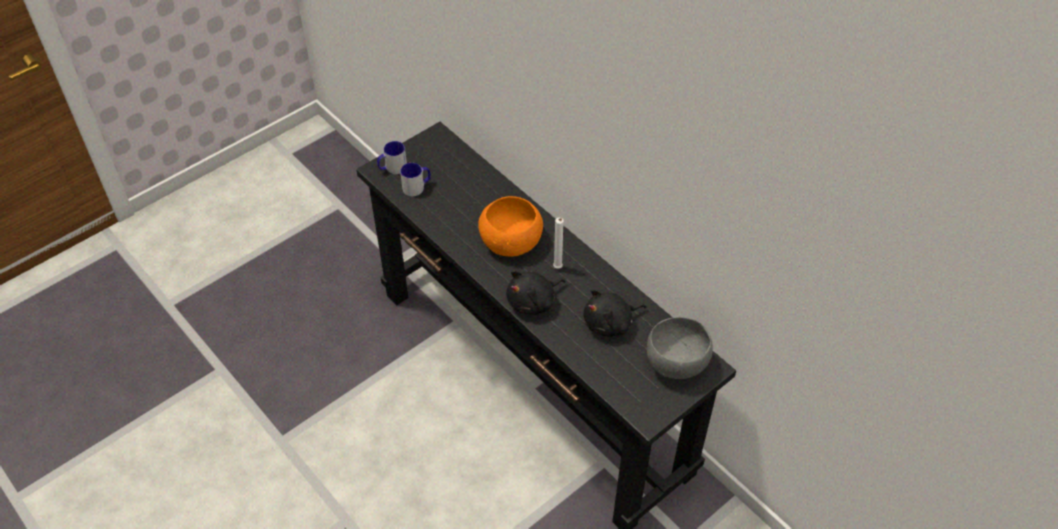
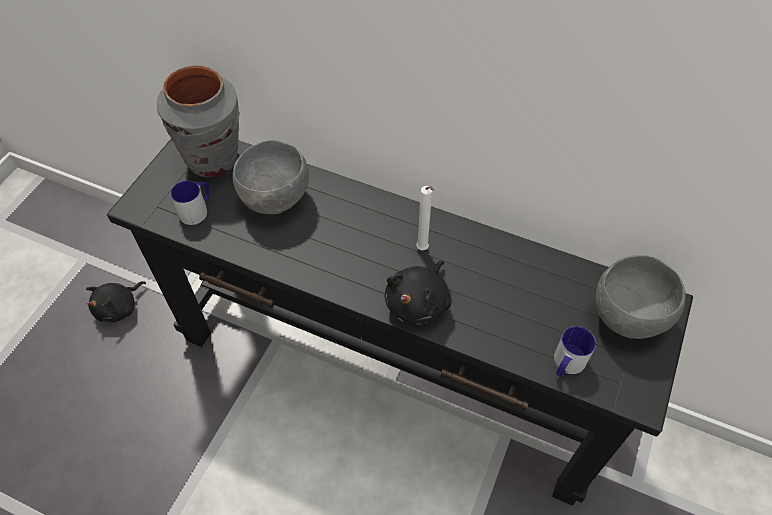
camera: 25 degrees left, 5 degrees up
mug [377,141,407,174] -> mug moved to [554,326,596,377]
orange bowl [478,196,543,257] -> none
black plush toy [584,289,646,337] -> black plush toy moved to [86,281,146,322]
none -> grey vase [157,66,240,177]
none -> grey bowl [233,140,309,214]

